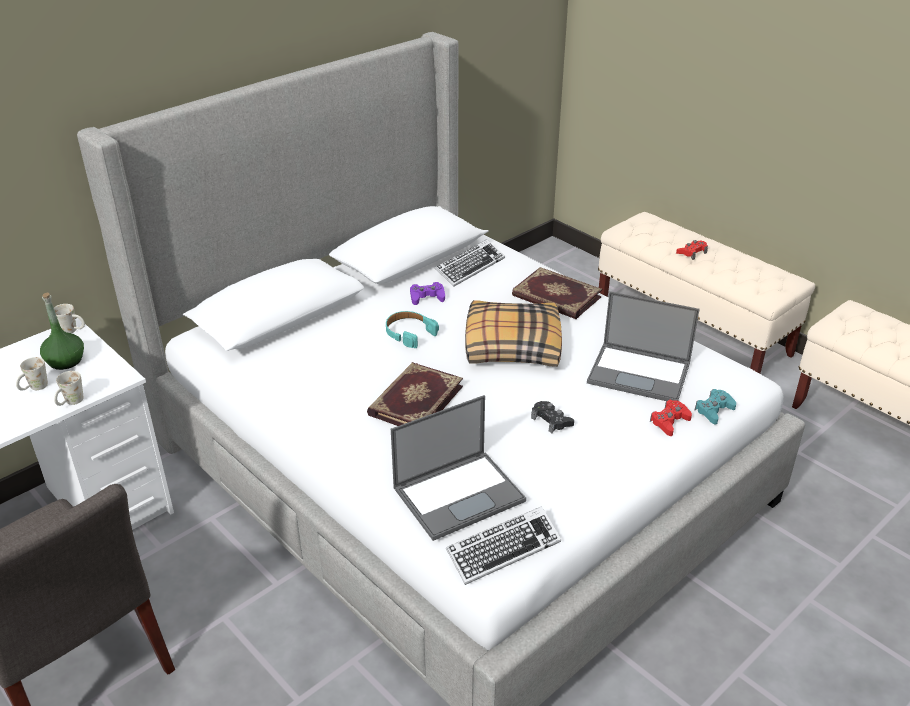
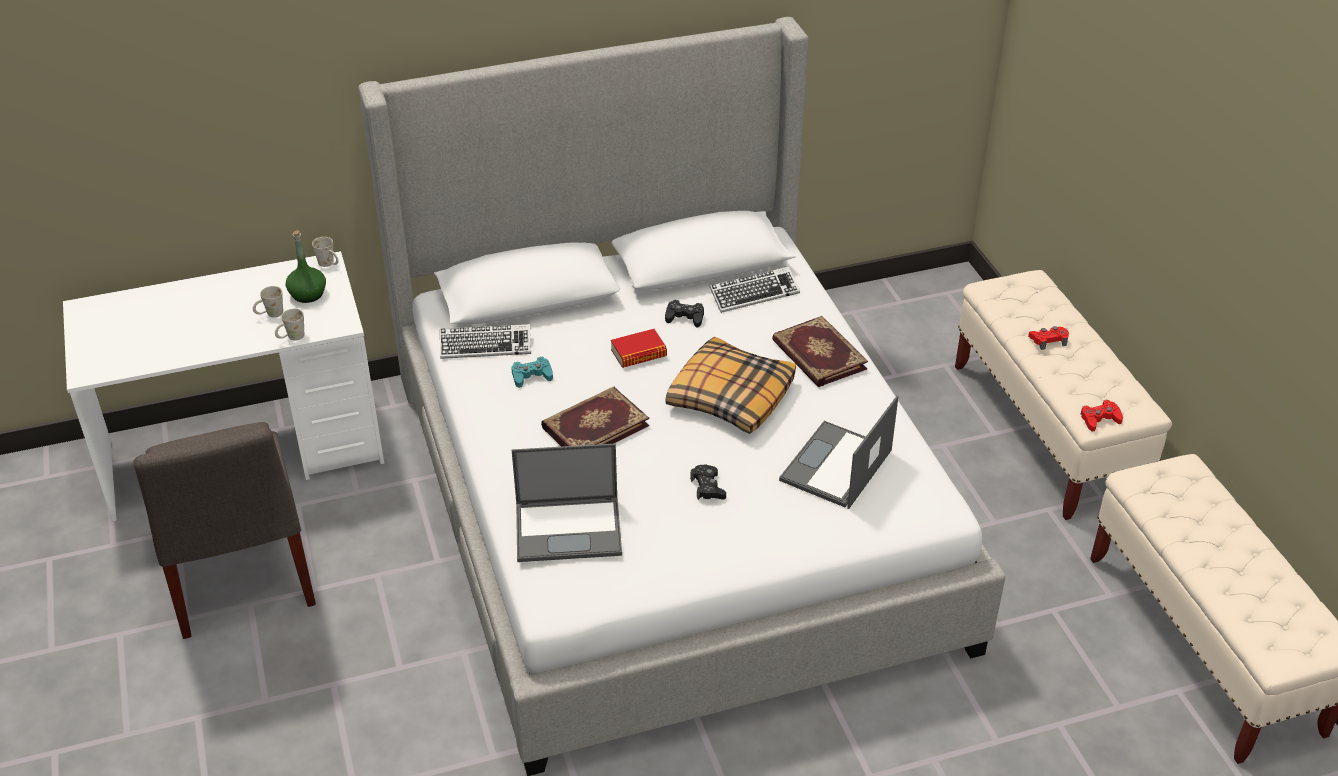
camera: 25 degrees right, 5 degrees up
turquoise headphones [386,311,439,348] -> book [611,329,667,368]
purple game controller [410,282,445,305] -> black game controller [665,300,704,328]
keyboard [446,506,561,585] -> keyboard moved to [440,324,531,359]
laptop [587,291,700,401] -> laptop turned 75 degrees clockwise [779,396,898,509]
red game controller [650,400,692,436] -> red game controller moved to [1080,400,1123,432]
turquoise game controller [694,389,736,425] -> turquoise game controller moved to [511,357,553,388]

